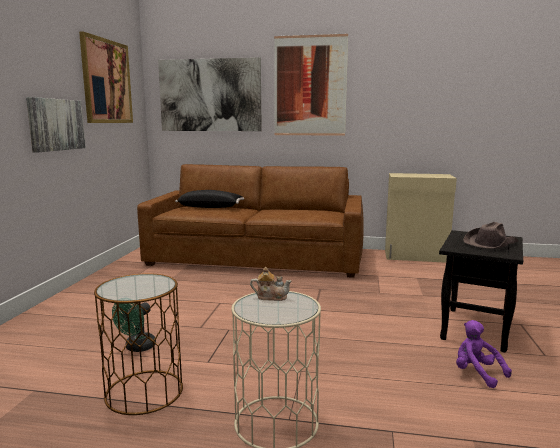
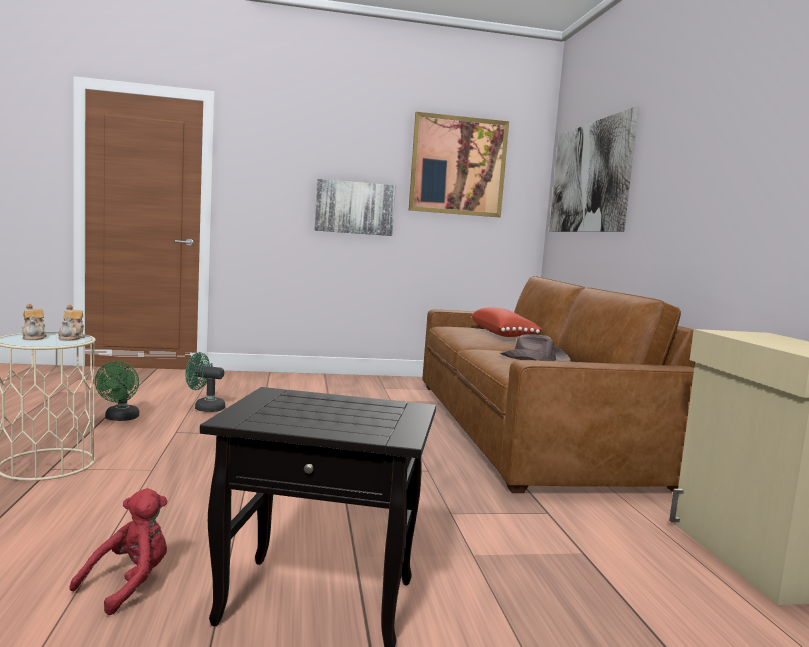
camera: 70 degrees right, 5 degrees down
brown side table [94,273,183,415] -> green fan [95,361,139,421]
black pillow [175,190,244,208] -> red pillow [471,307,542,337]
picture [274,34,348,136] -> none
purple plush toy [456,320,512,388] -> red plush toy [70,488,168,615]
brown hat [463,221,518,249] -> brown hat moved to [500,334,571,362]
none -> teapot [22,304,47,340]

